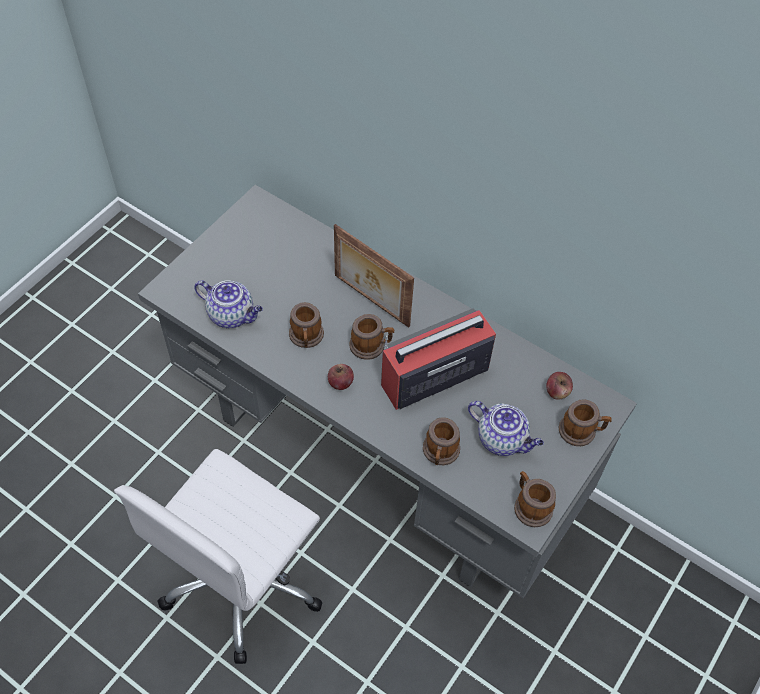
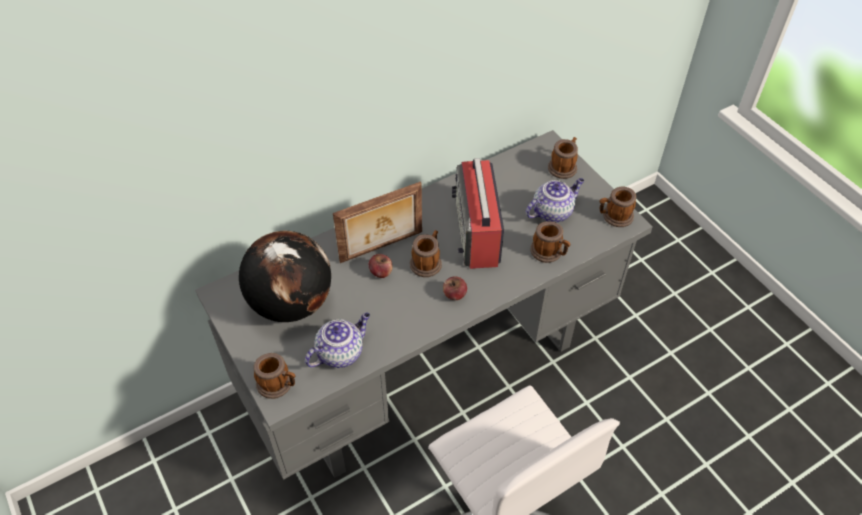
camera: 65 degrees left, 5 degrees down
mug [289,302,324,348] -> mug moved to [254,353,295,399]
apple [546,372,573,400] -> apple moved to [369,254,393,278]
none -> globe [239,231,331,322]

